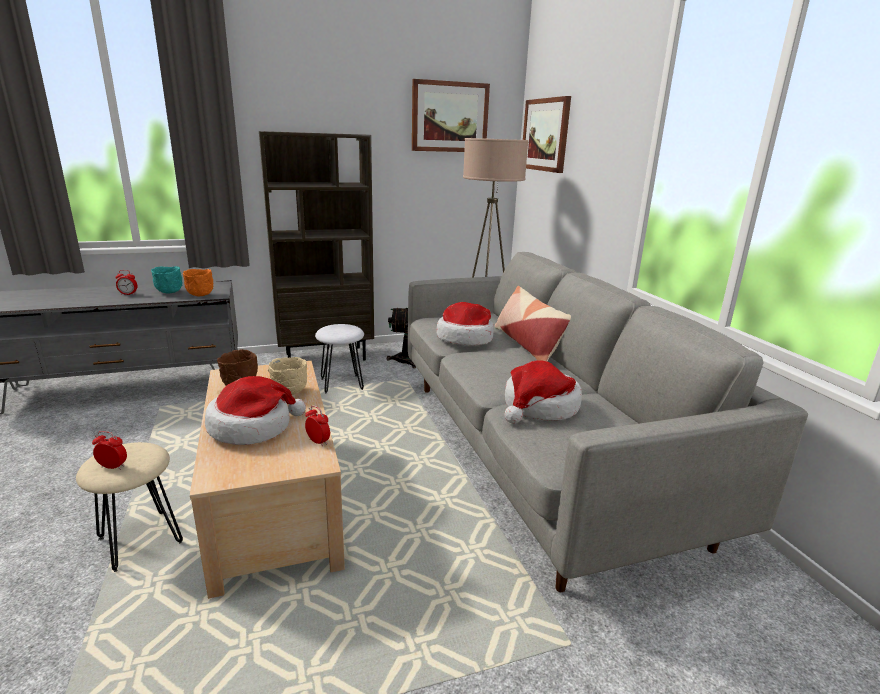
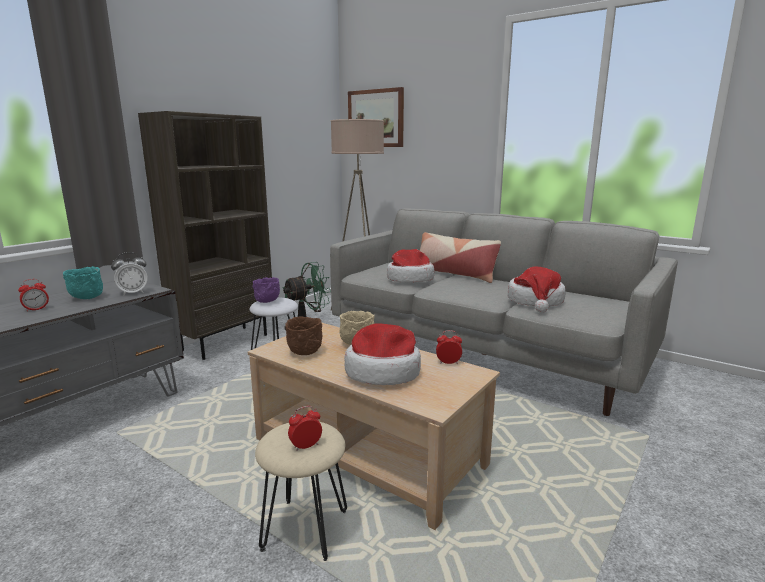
camera: 35 degrees left, 5 degrees down
orange bowl [183,269,213,296] -> alarm clock [111,252,148,296]
picture [412,79,490,152] -> none
none -> purple bowl [252,277,280,303]

